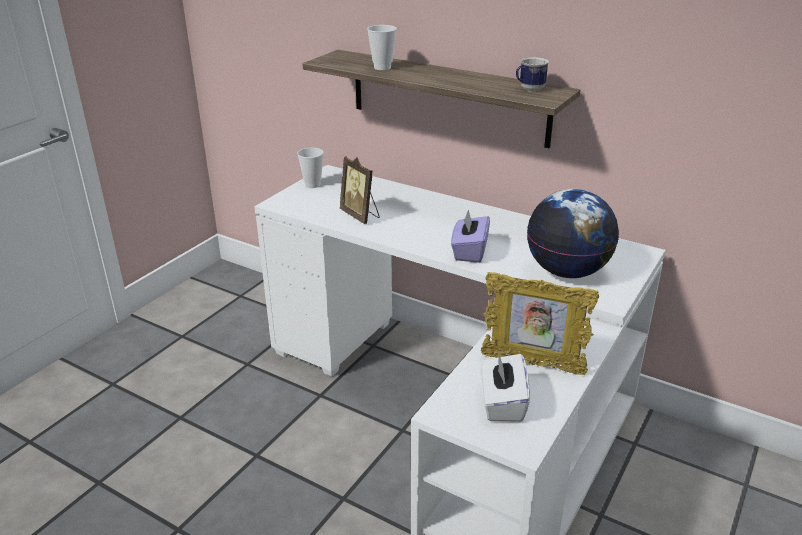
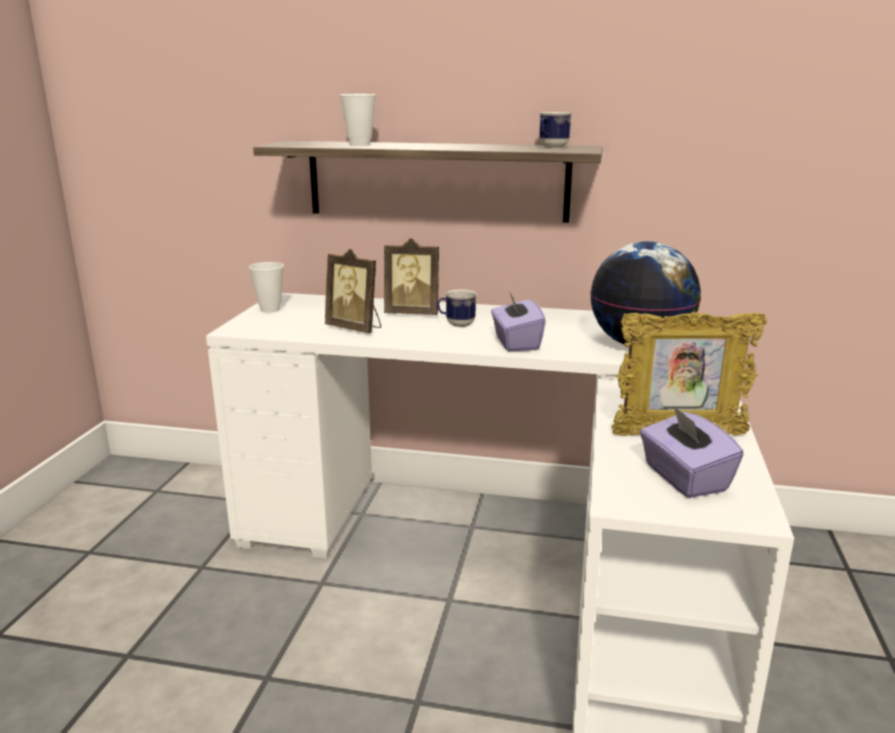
camera: 20 degrees left, 10 degrees down
white tissue box [480,351,530,422] -> purple tissue box [640,406,744,498]
none -> picture frame [384,238,439,315]
none -> mug [437,289,477,327]

